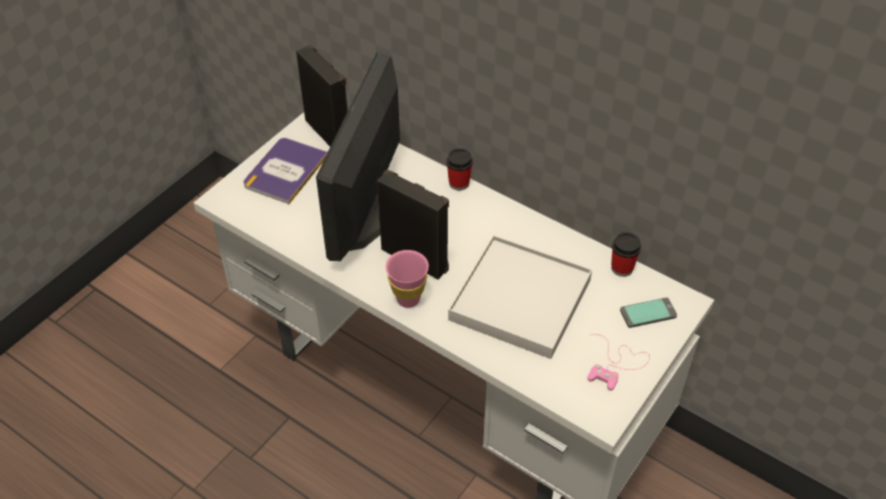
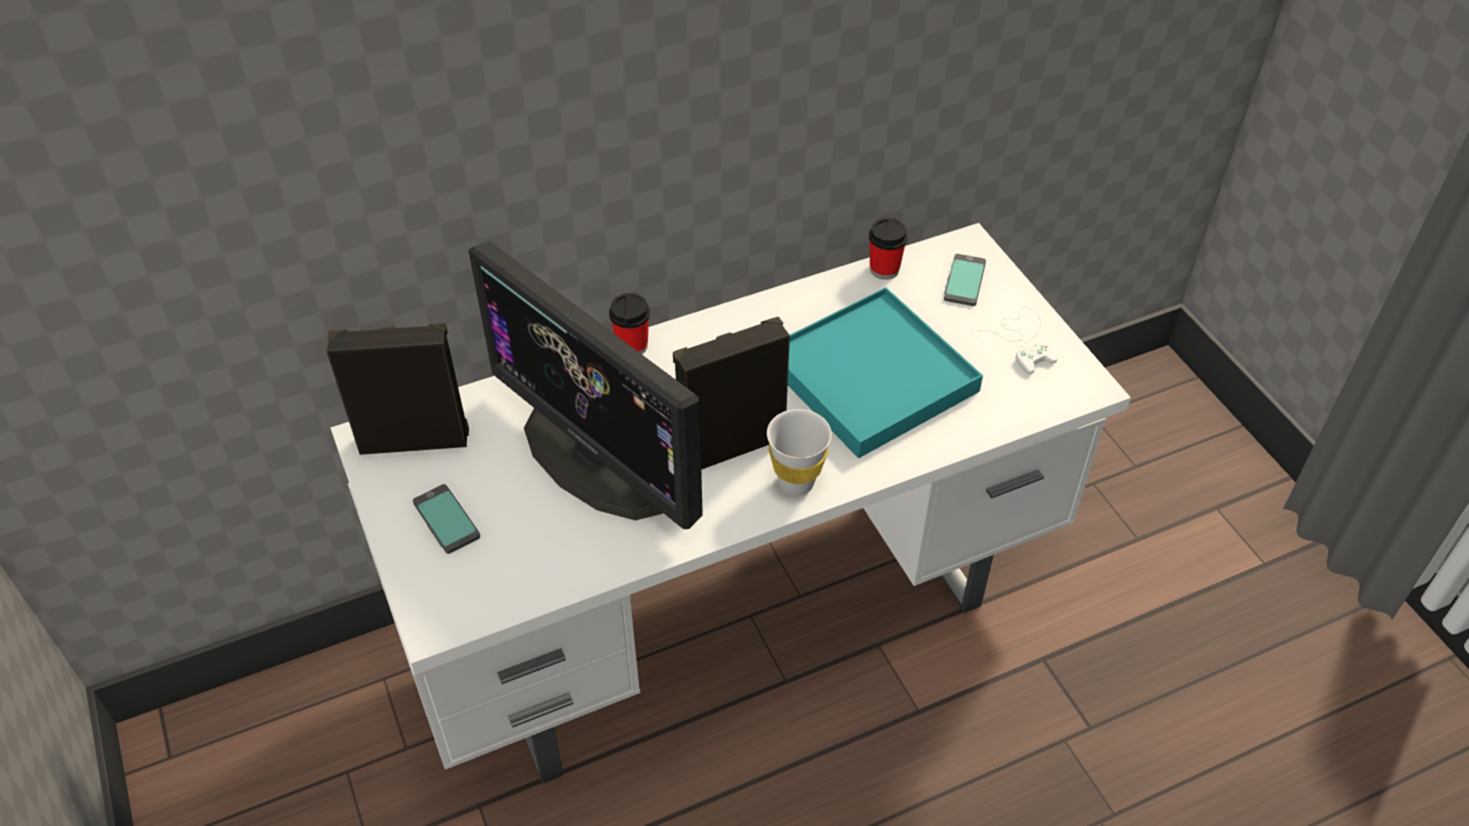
camera: 60 degrees left, 0 degrees up
book [243,138,328,204] -> phone [413,484,480,554]
pink cup [386,250,429,308] -> white cup [767,409,832,496]
white tray [448,235,592,359] -> turquoise tray [788,287,983,458]
pink game controller [587,334,650,390] -> white game controller [968,307,1057,374]

